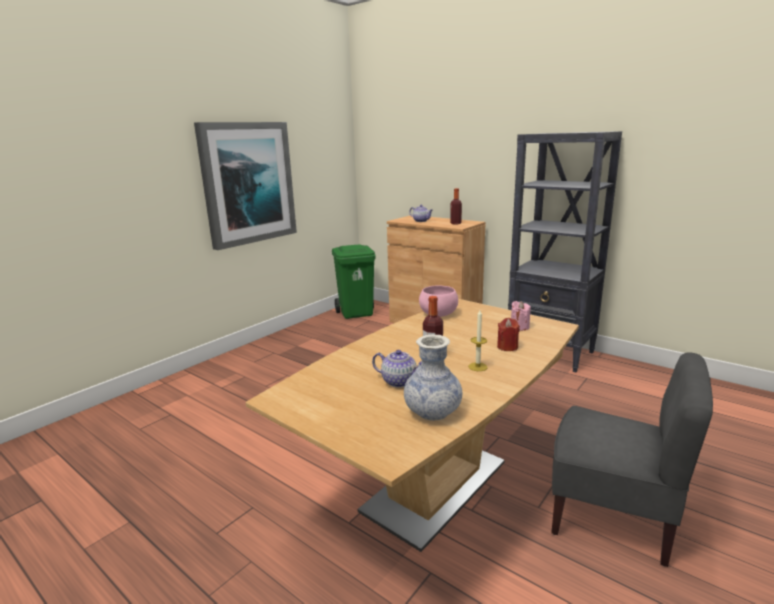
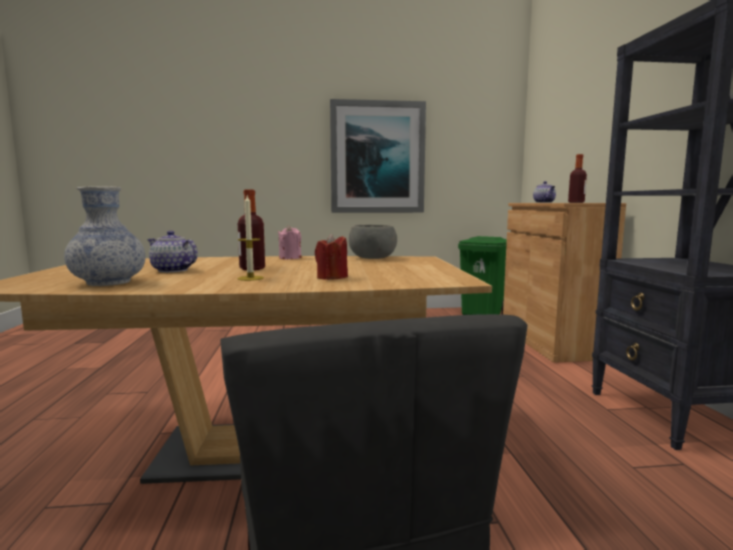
camera: 45 degrees right, 10 degrees down
teapot [372,350,422,388] -> teapot turned 135 degrees clockwise [147,231,198,273]
pink bowl [419,286,458,317] -> grey bowl [349,225,397,259]
pink candle [511,301,531,331] -> pink candle moved to [278,226,301,259]

